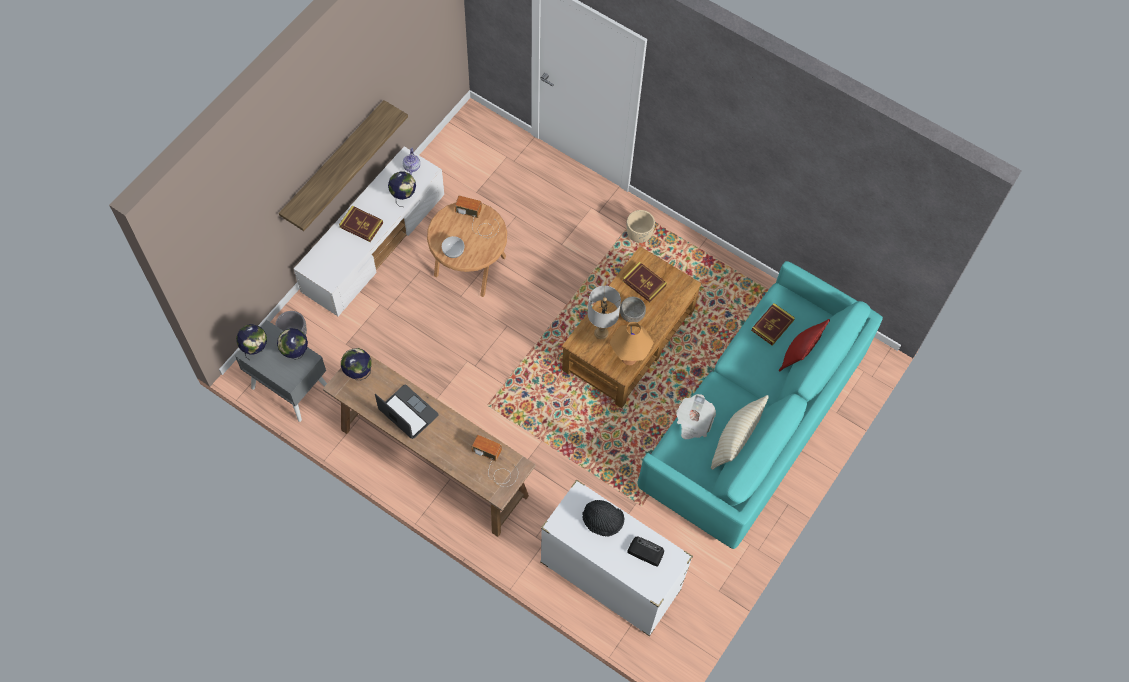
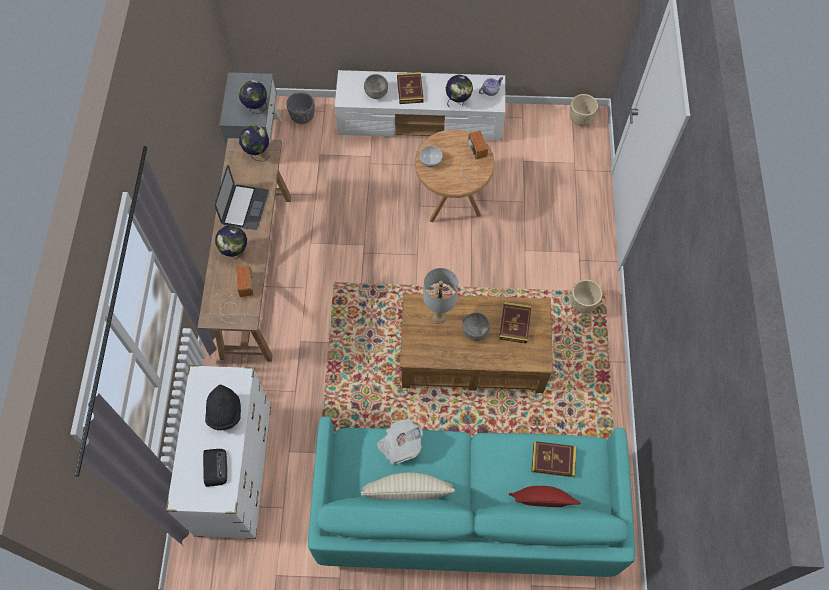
camera: 60 degrees right, 0 degrees up
globe [236,324,267,360] -> globe moved to [215,225,247,259]
shelf [279,100,408,231] -> none
orange table lamp [610,322,653,365] -> none
none -> grey bowl [364,74,388,99]
none -> beige planter [570,94,598,126]

